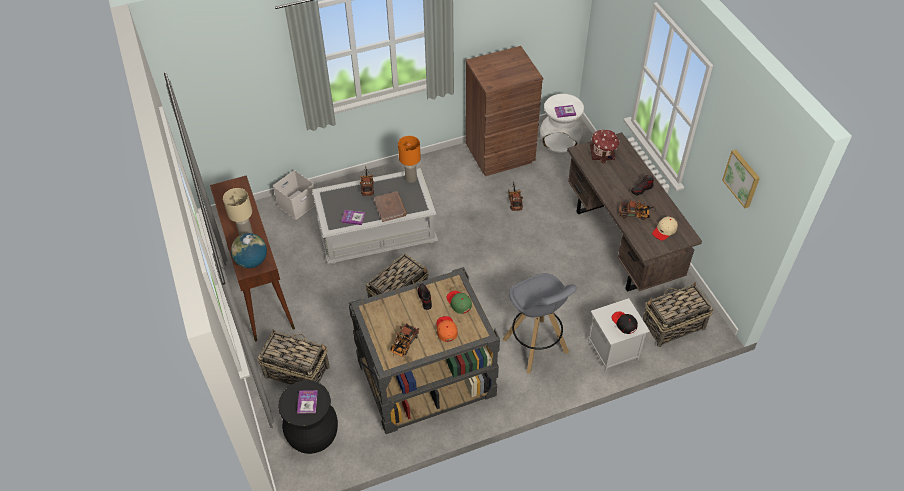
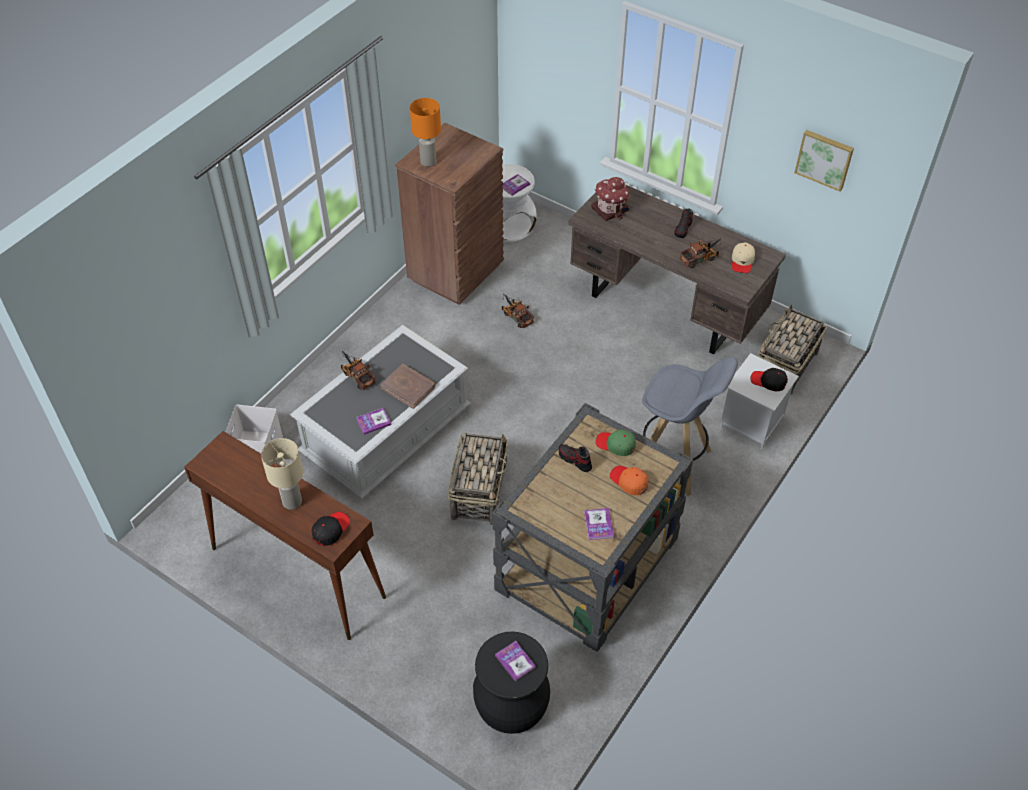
camera: 35 degrees left, 0 degrees up
globe [231,233,267,268] -> black cap [312,512,350,546]
basket [257,329,330,385] -> none
toy truck [390,323,419,357] -> book [584,508,614,540]
orange table lamp [398,136,421,183] -> orange table lamp moved to [410,98,441,167]

